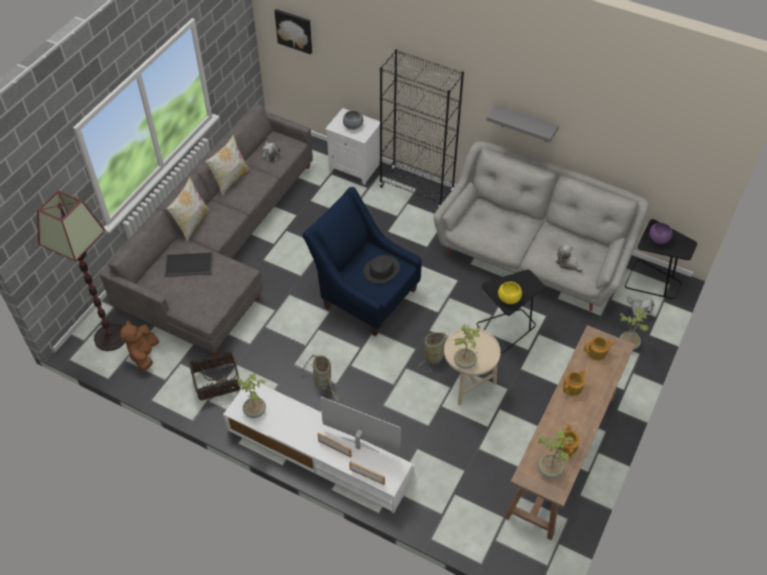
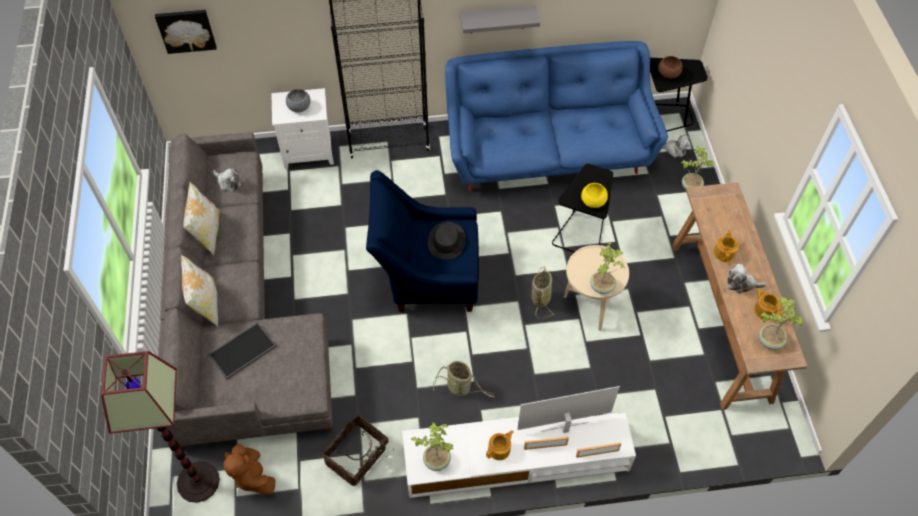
camera: 35 degrees left, 5 degrees up
grey sofa [434,141,648,311] -> blue sofa [445,41,668,191]
plush toy [556,244,583,272] -> plush toy moved to [728,264,766,294]
teapot [584,337,615,360] -> teapot moved to [486,430,514,460]
purple bowl [649,223,673,244] -> brown bowl [658,56,683,79]

